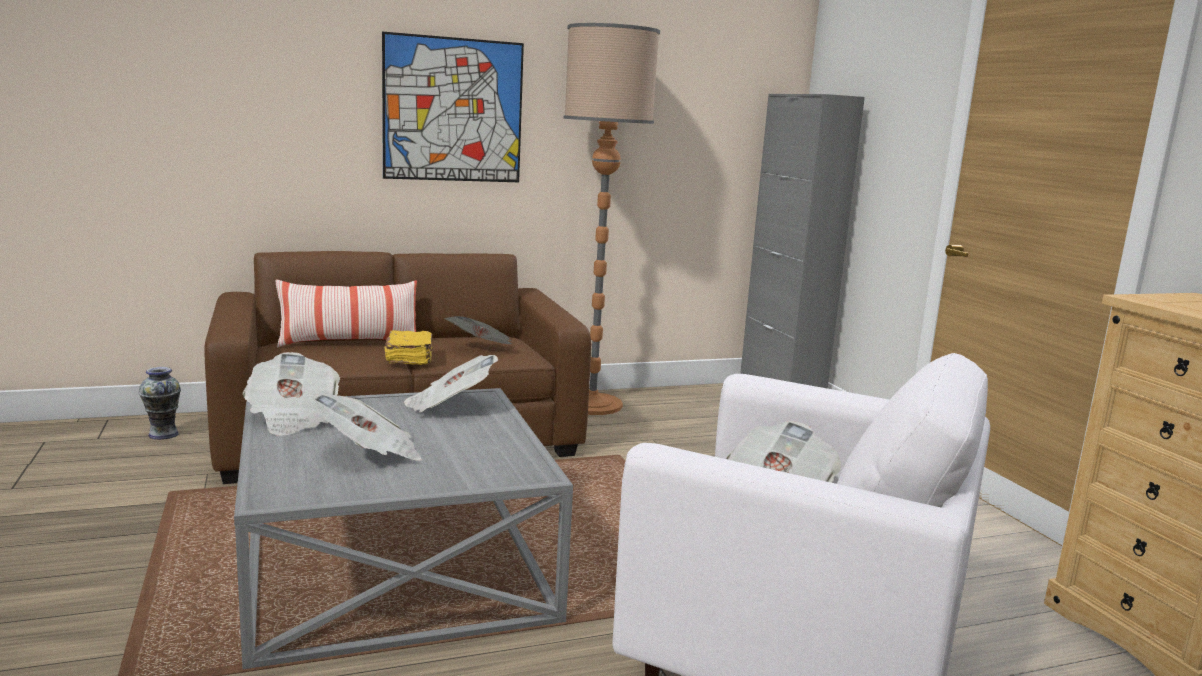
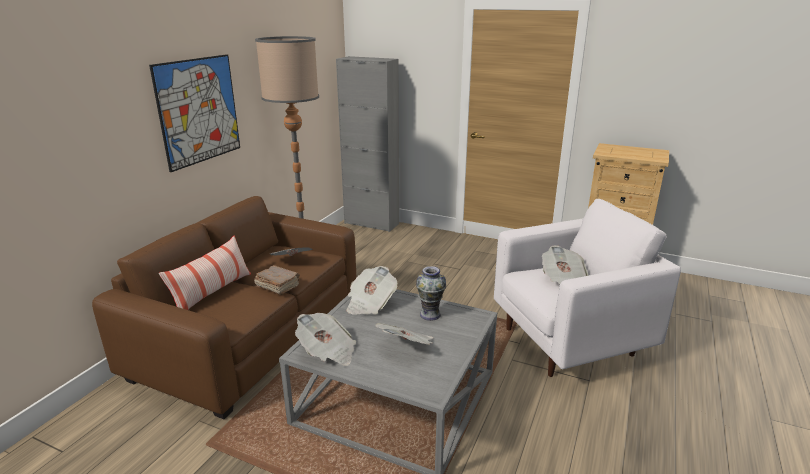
camera: 45 degrees left, 10 degrees up
vase [139,367,181,440] -> vase moved to [416,266,446,321]
yellow book [385,330,433,365] -> brown book [254,265,300,295]

